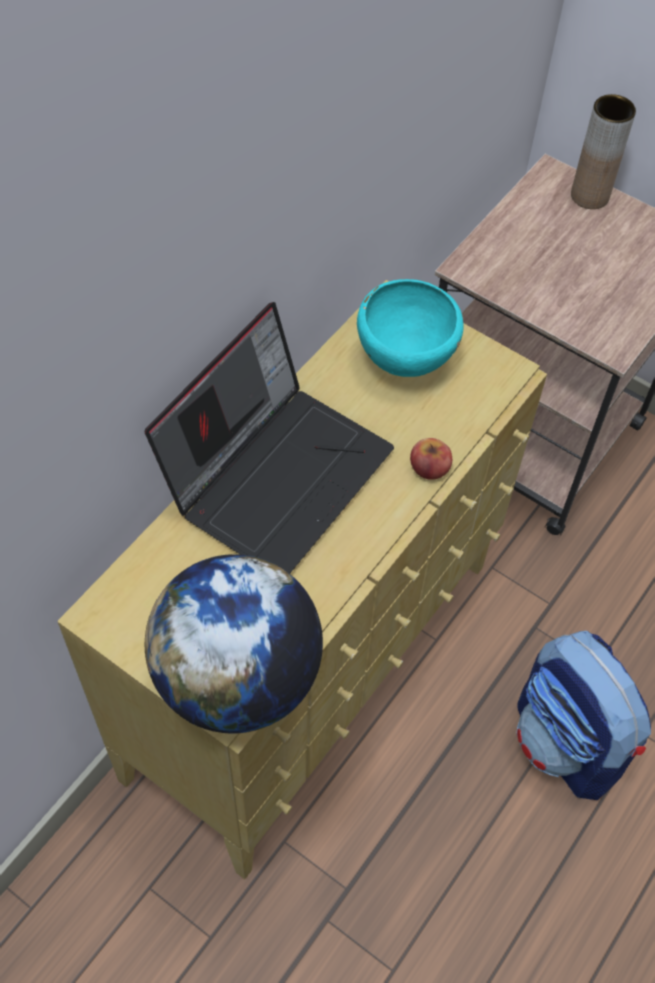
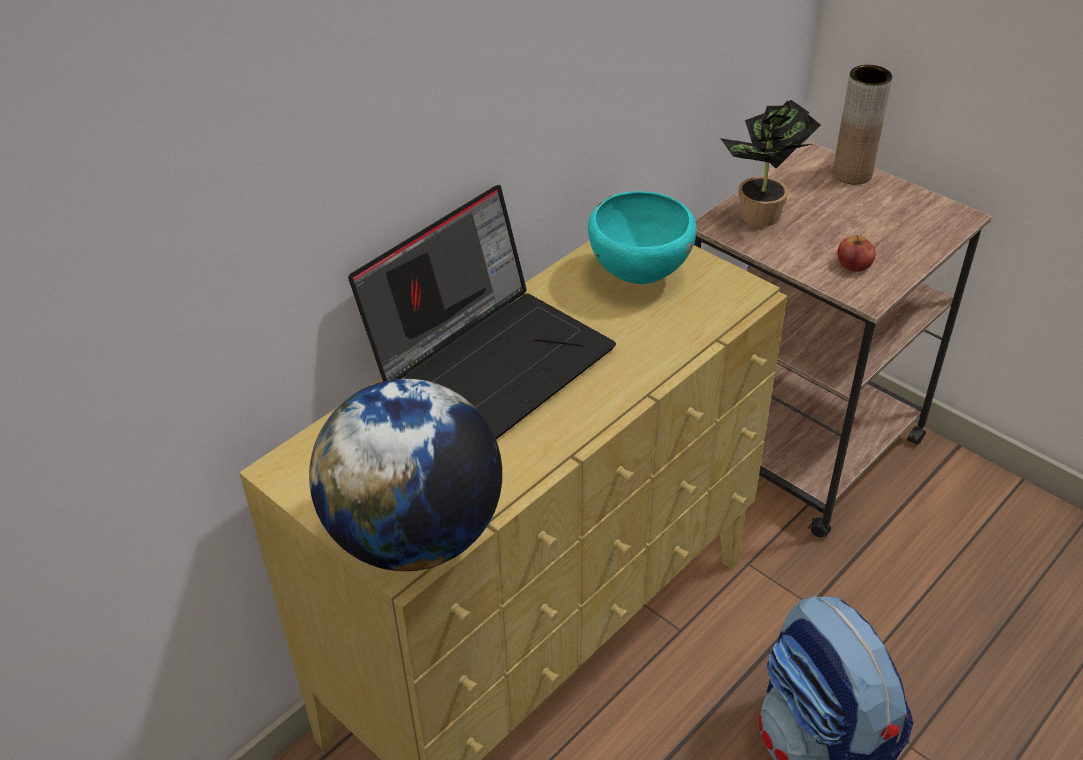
camera: 10 degrees right, 15 degrees down
apple [410,438,452,480] -> apple moved to [837,235,875,272]
none -> potted plant [720,100,821,227]

